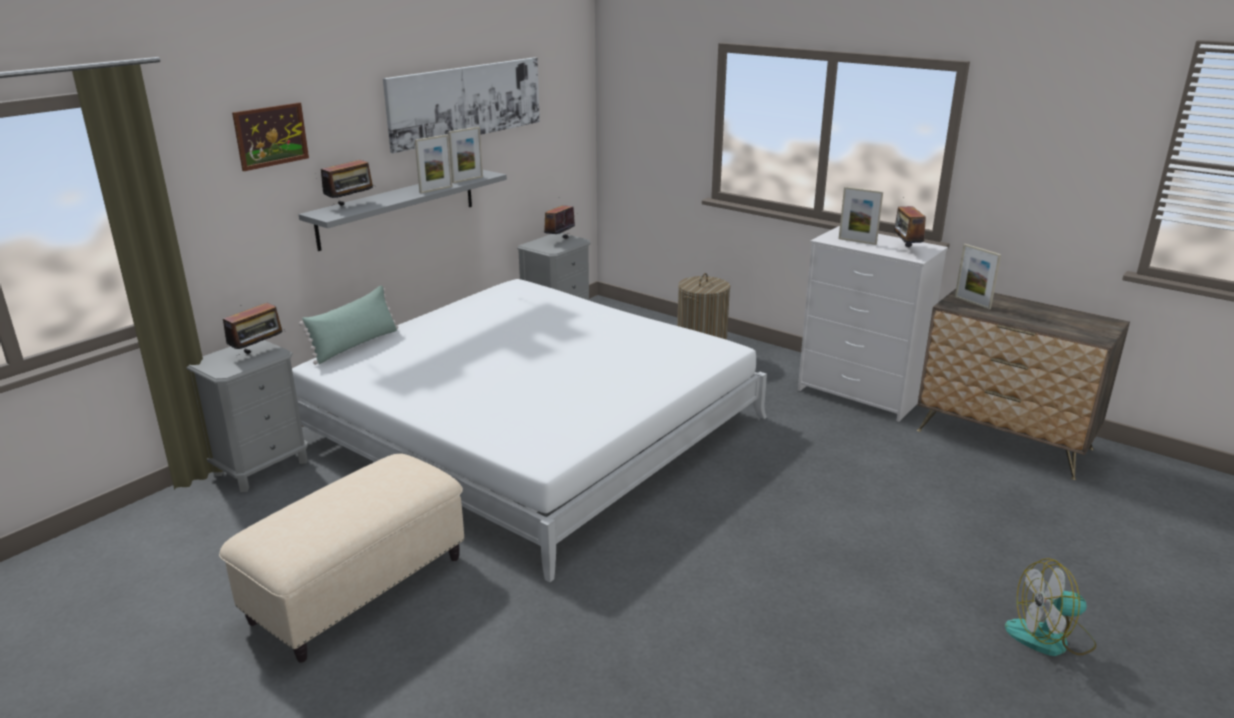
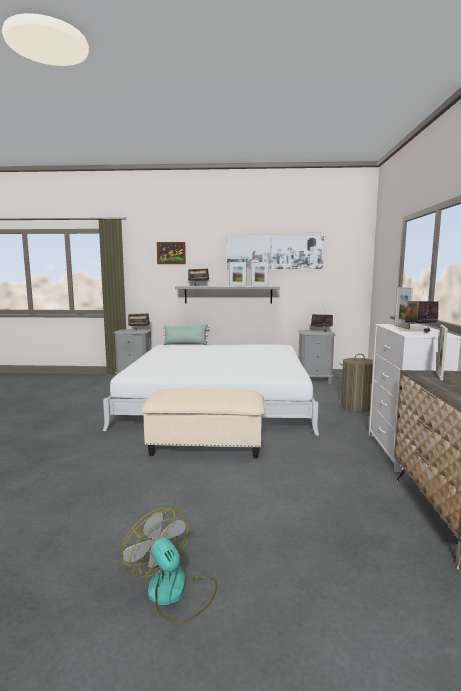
camera: 55 degrees right, 15 degrees down
beige ottoman [219,454,464,663] -> beige ottoman moved to [141,389,265,459]

